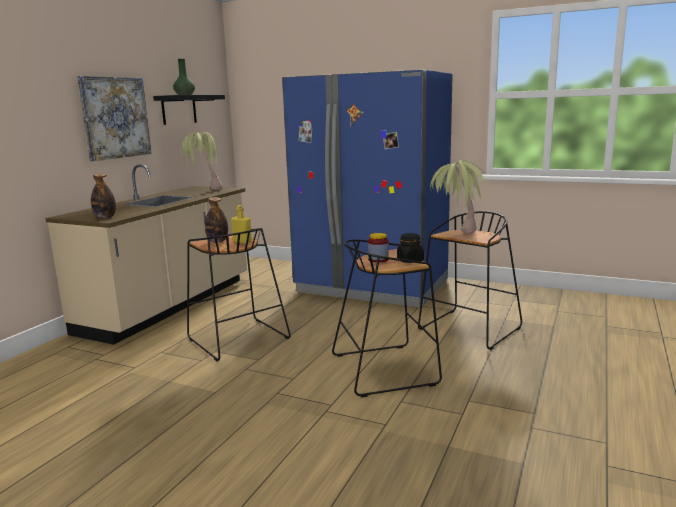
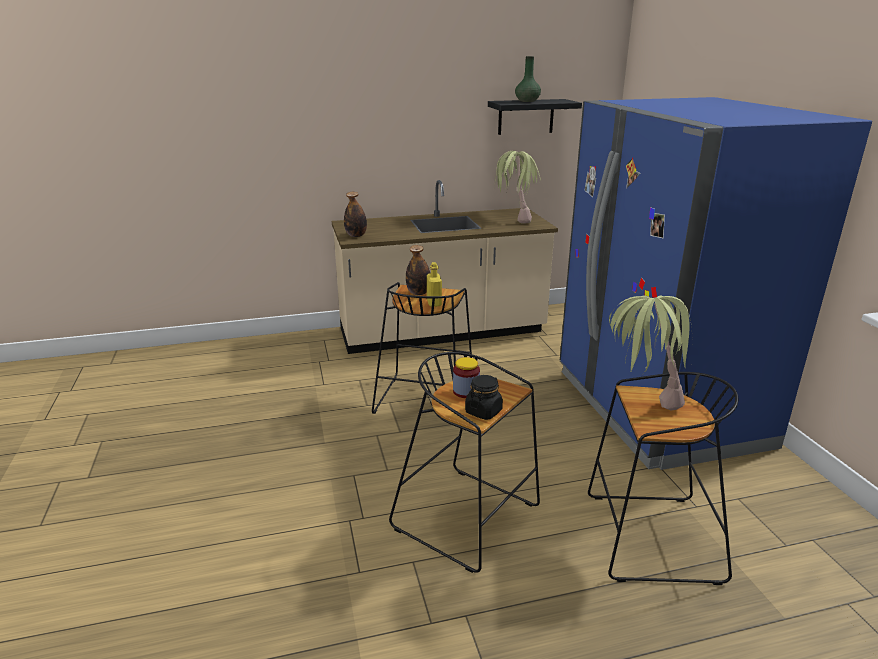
camera: 50 degrees right, 10 degrees up
picture [77,76,151,161] -> none

